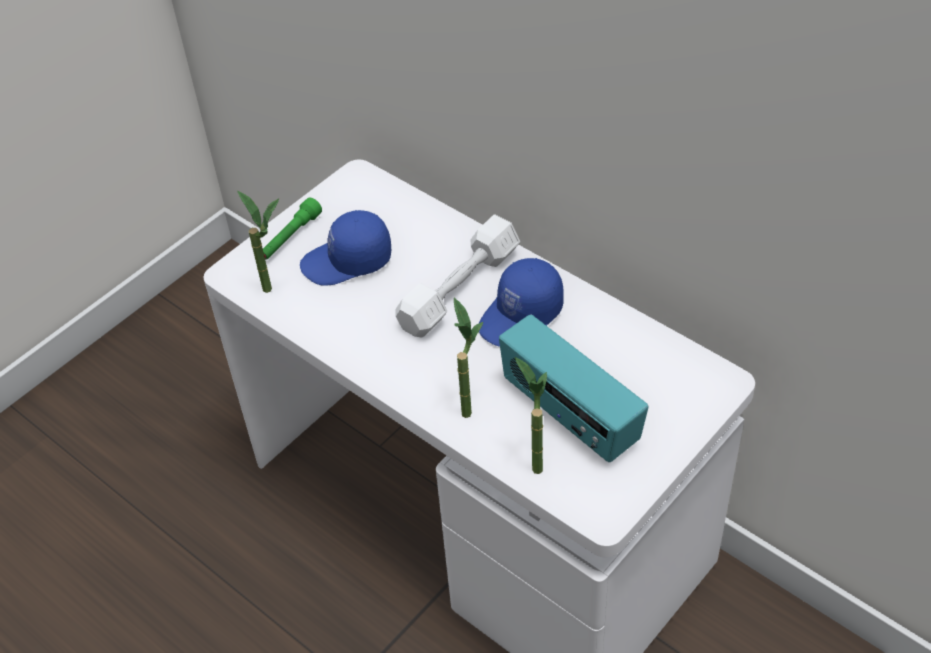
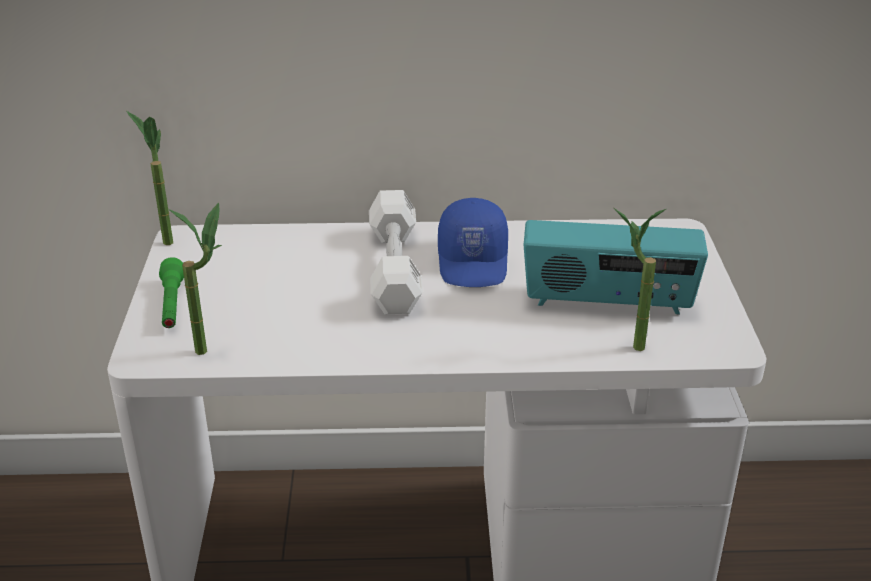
camera: 45 degrees left, 15 degrees down
blue cap [300,210,391,286] -> none
potted plant [454,298,483,418] -> potted plant moved to [126,111,173,245]

